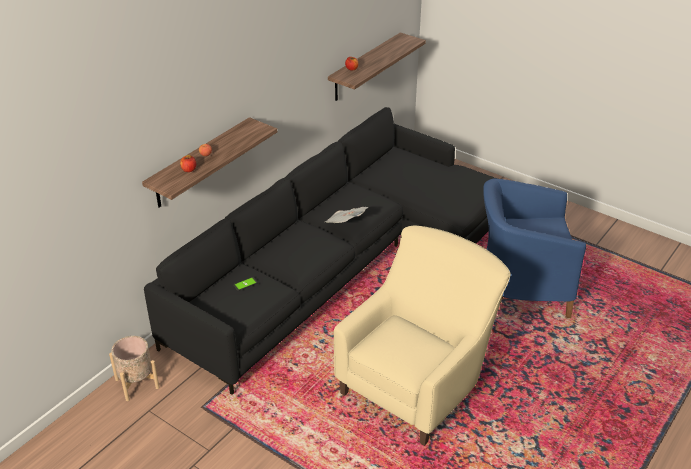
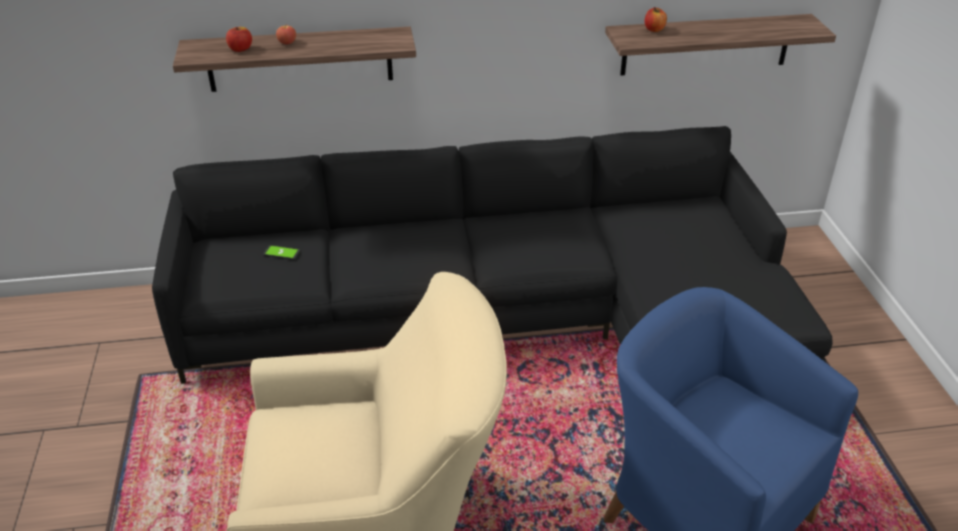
camera: 45 degrees right, 0 degrees up
beige planter [109,336,160,401] -> none
newspaper [325,207,369,223] -> none

